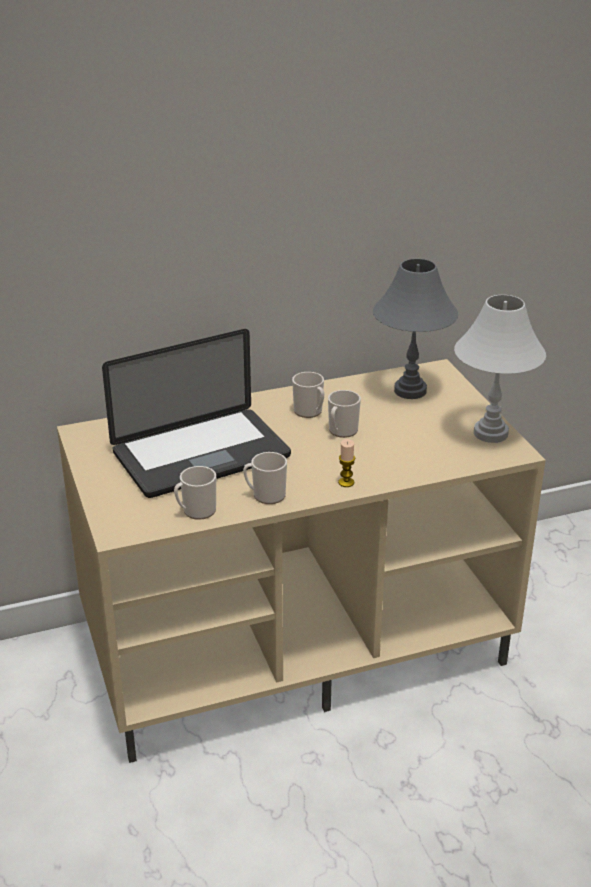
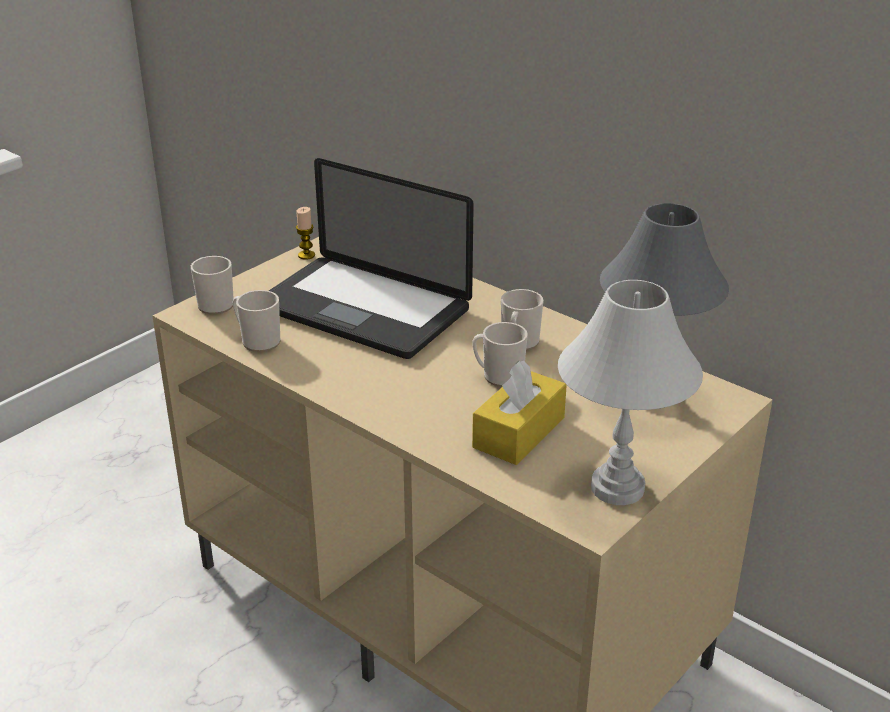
camera: 60 degrees right, 0 degrees up
mug [243,452,287,504] -> mug moved to [191,256,234,314]
candle [338,439,355,487] -> candle moved to [296,207,315,260]
none -> yellow tissue box [472,360,567,465]

